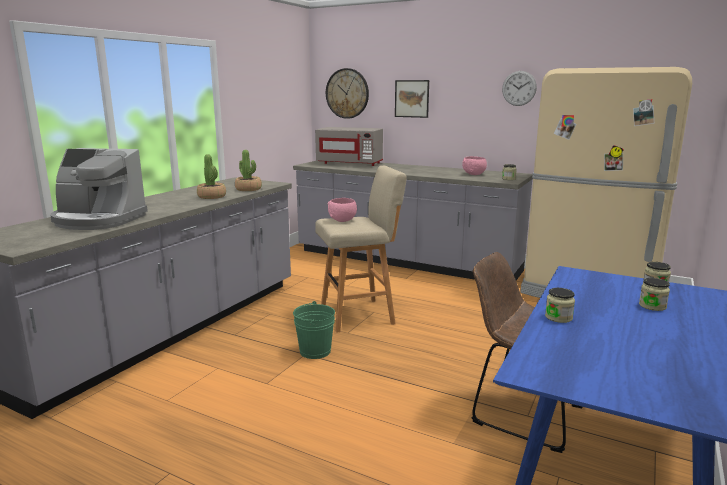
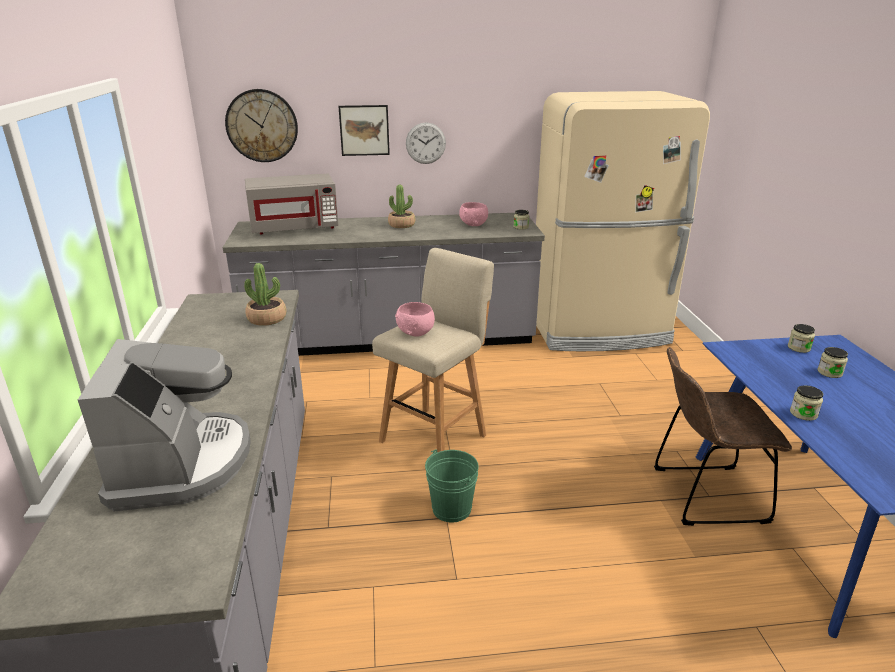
camera: 35 degrees left, 10 degrees up
coffee machine [50,148,148,230] -> coffee machine turned 75 degrees counterclockwise [78,339,251,512]
potted plant [197,154,226,199] -> potted plant moved to [388,184,415,228]
wall clock [502,71,537,106] -> wall clock moved to [406,122,446,164]

